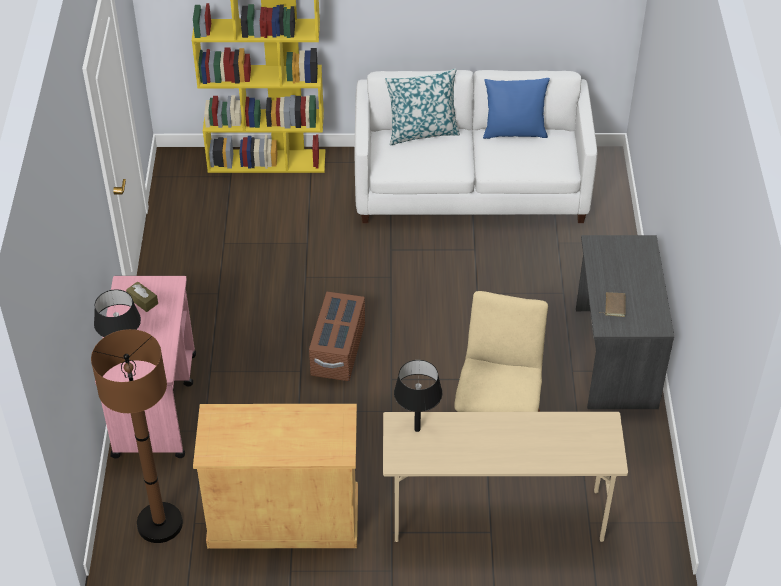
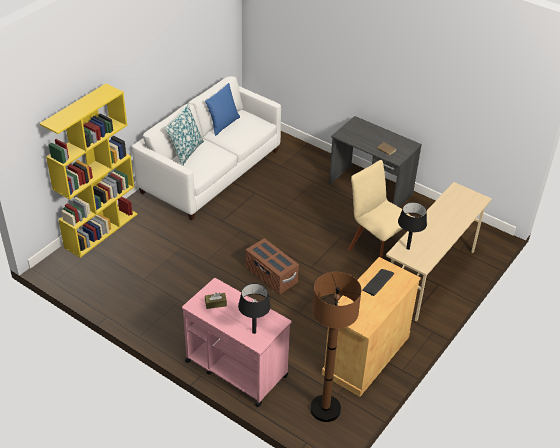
camera: 55 degrees left, 5 degrees down
none -> keyboard [362,269,394,296]

